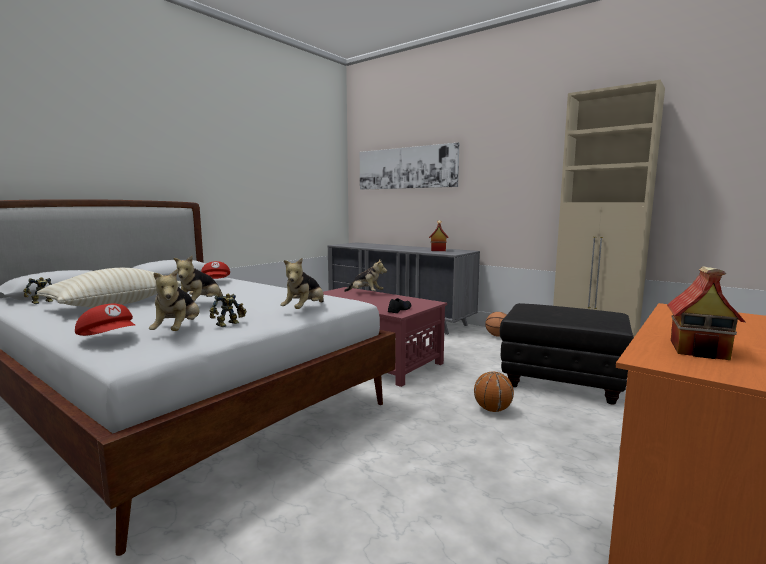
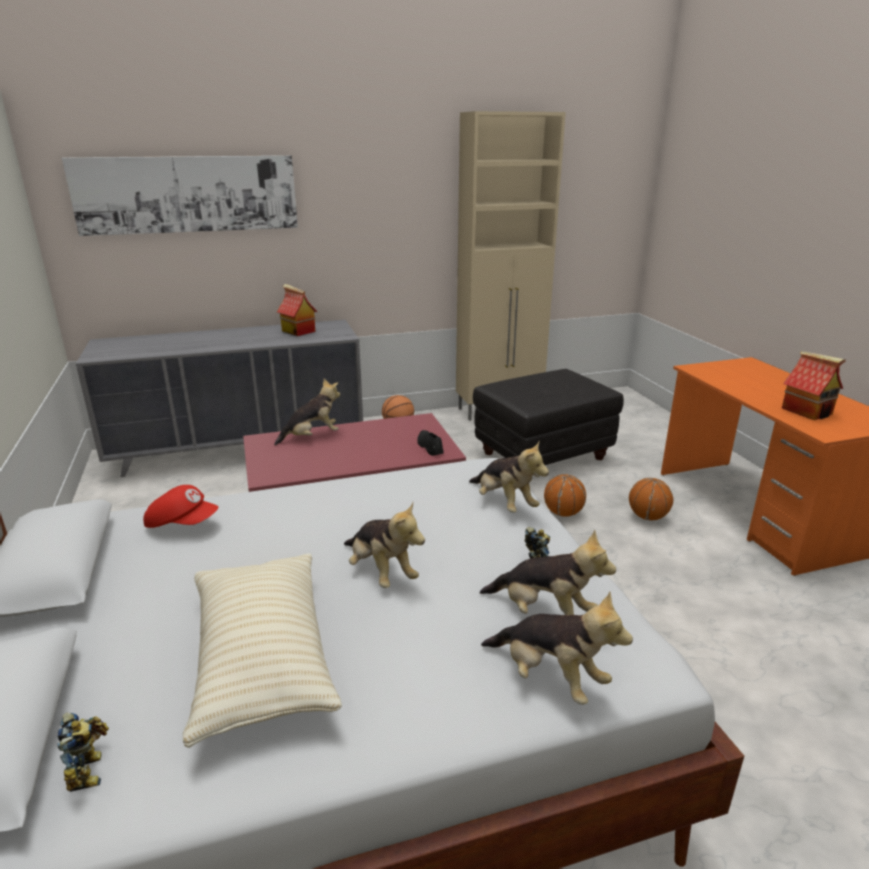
camera: 55 degrees left, 15 degrees up
red cap [75,304,136,336] -> plush toy [481,591,633,705]
none -> basketball [629,478,673,520]

